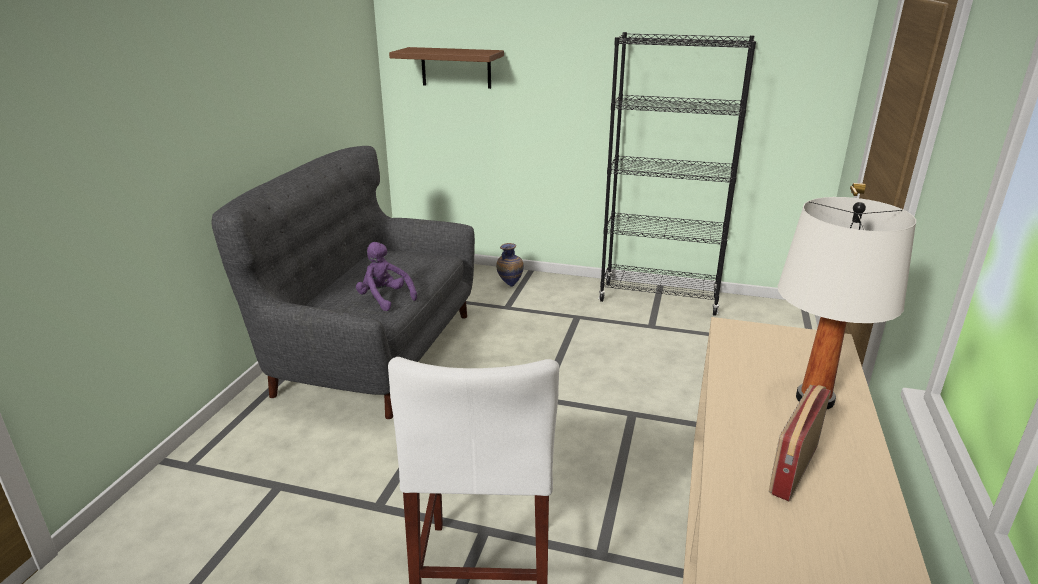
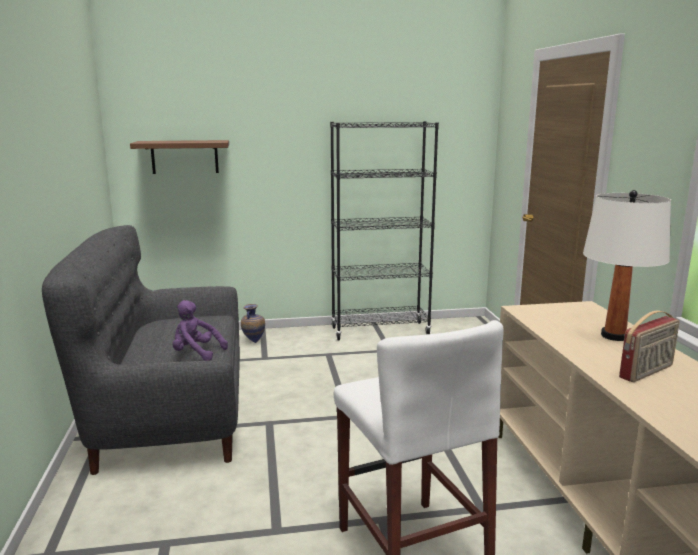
camera: 25 degrees left, 10 degrees down
radio [769,385,831,501] -> radio turned 135 degrees counterclockwise [619,311,680,382]

